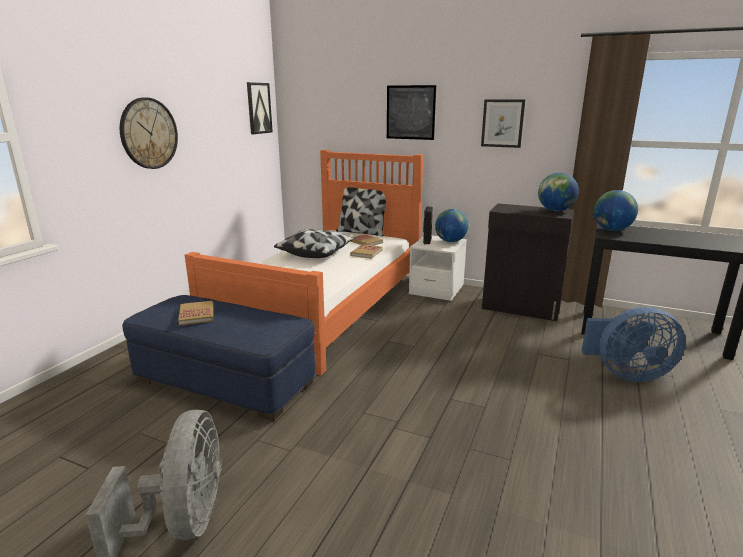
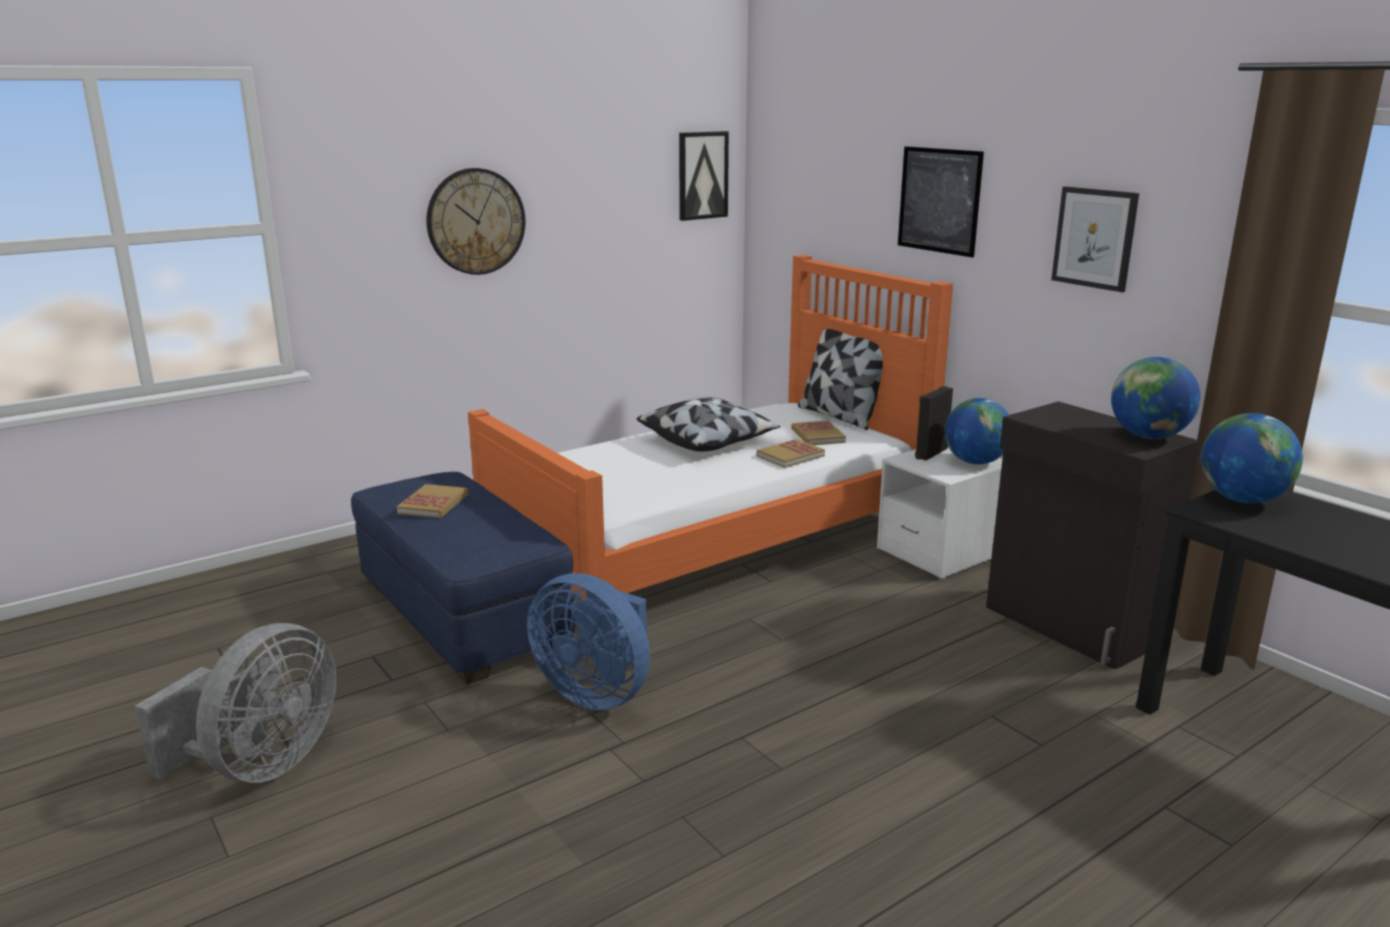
camera: 30 degrees right, 0 degrees up
blue fan [581,307,686,382] -> blue fan moved to [527,573,650,710]

